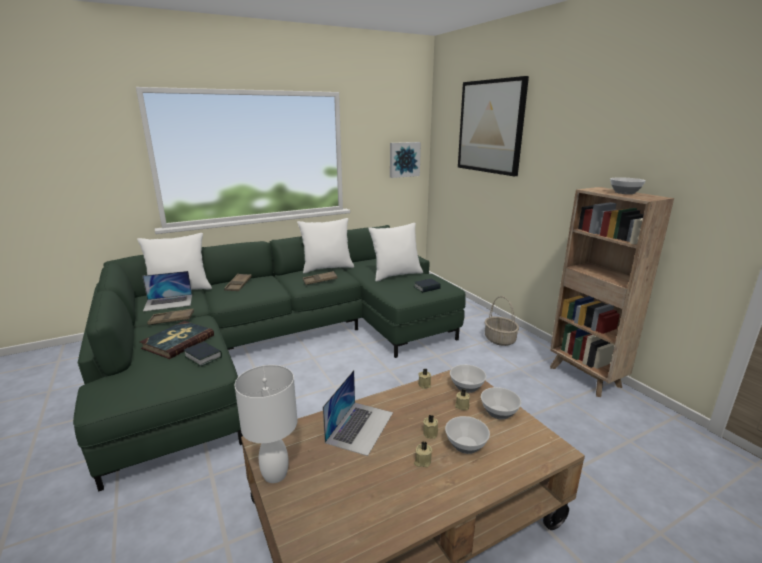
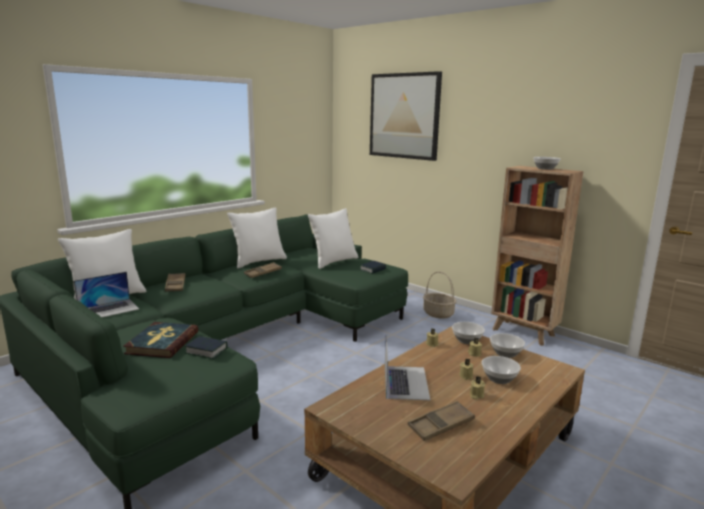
camera: 20 degrees left, 5 degrees down
brown tray [147,309,194,325] -> brown tray moved to [408,401,475,441]
white table lamp [235,365,297,483] -> none
picture [390,142,421,178] -> none

